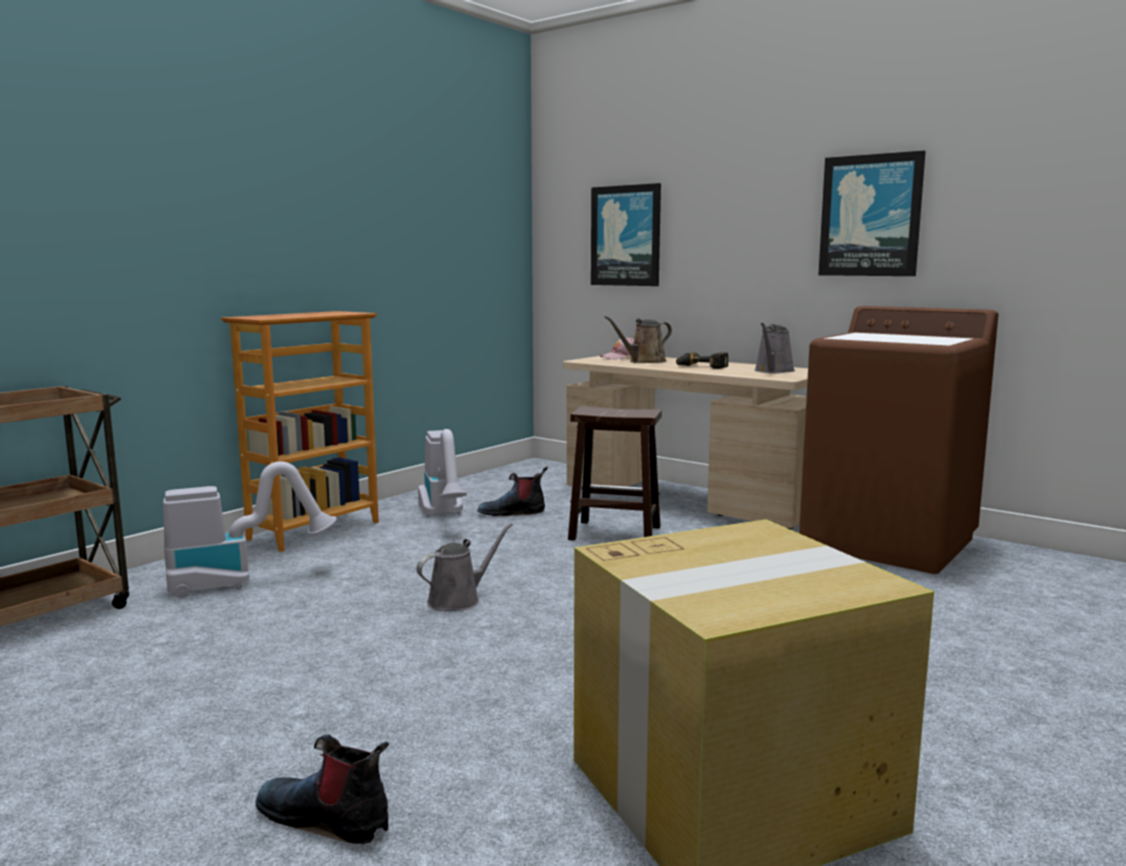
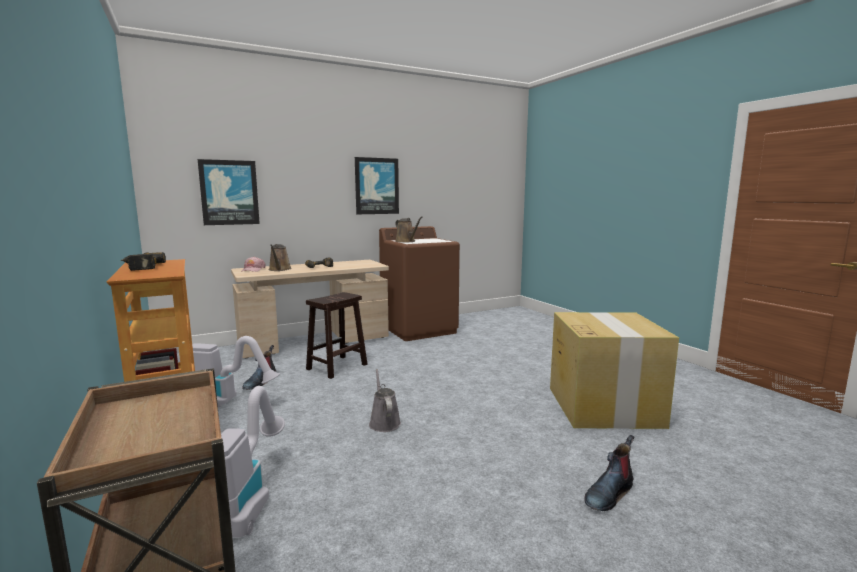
camera: 65 degrees left, 0 degrees up
grey watering can [754,323,795,373] -> none
none -> power drill [121,252,166,271]
none -> brown watering can [395,216,422,243]

